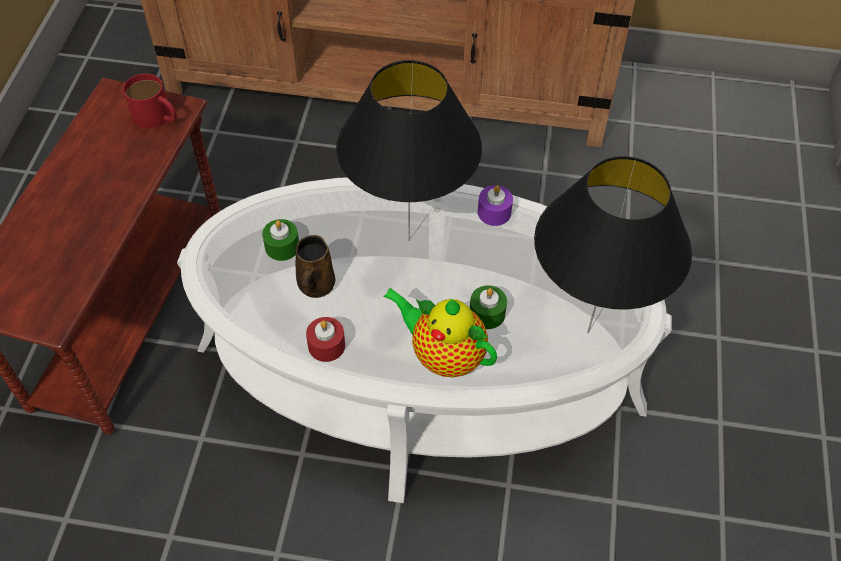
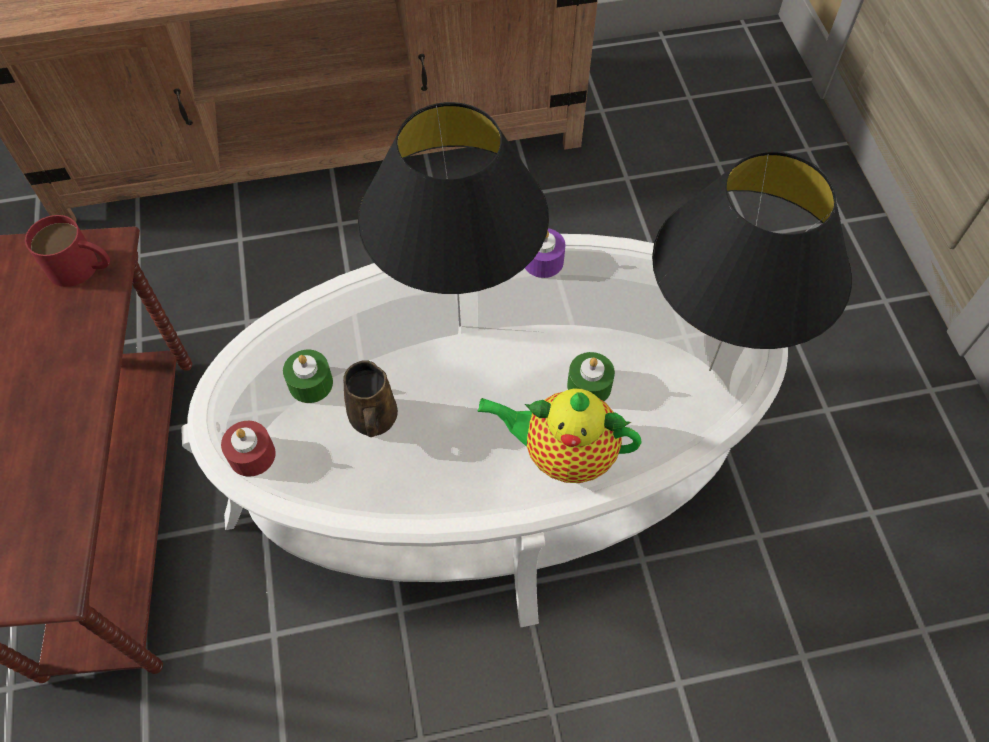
camera: 20 degrees left, 5 degrees up
red candle [306,317,345,362] -> red candle moved to [221,421,276,477]

